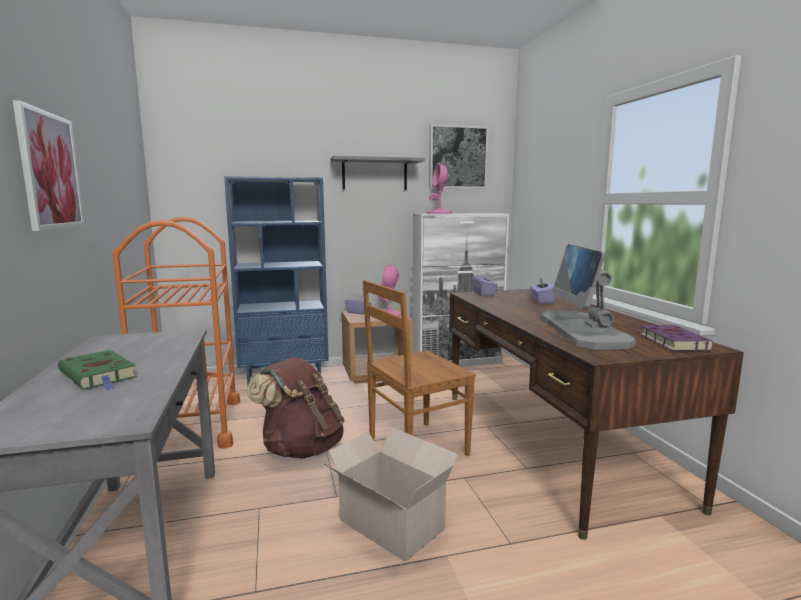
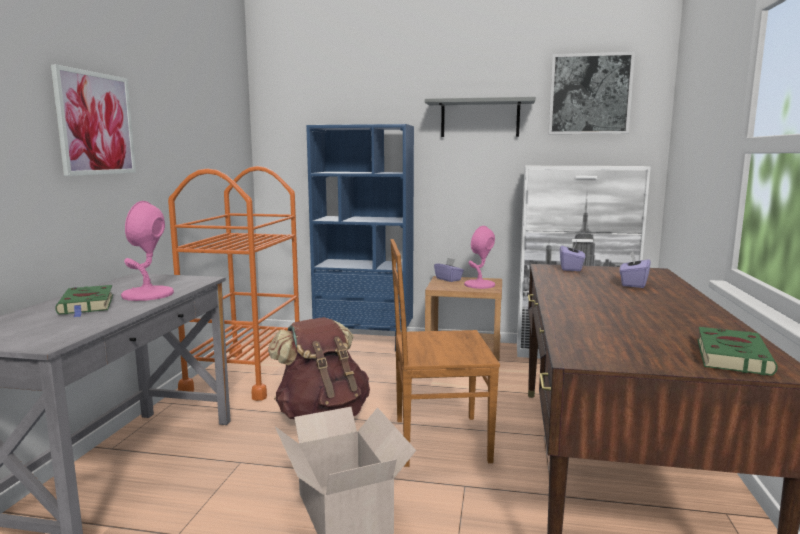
camera: 25 degrees right, 0 degrees up
pink table lamp [426,163,452,214] -> pink table lamp moved to [121,201,174,301]
monitor [540,244,636,350] -> none
purple book [640,325,714,351] -> green book [697,327,777,376]

